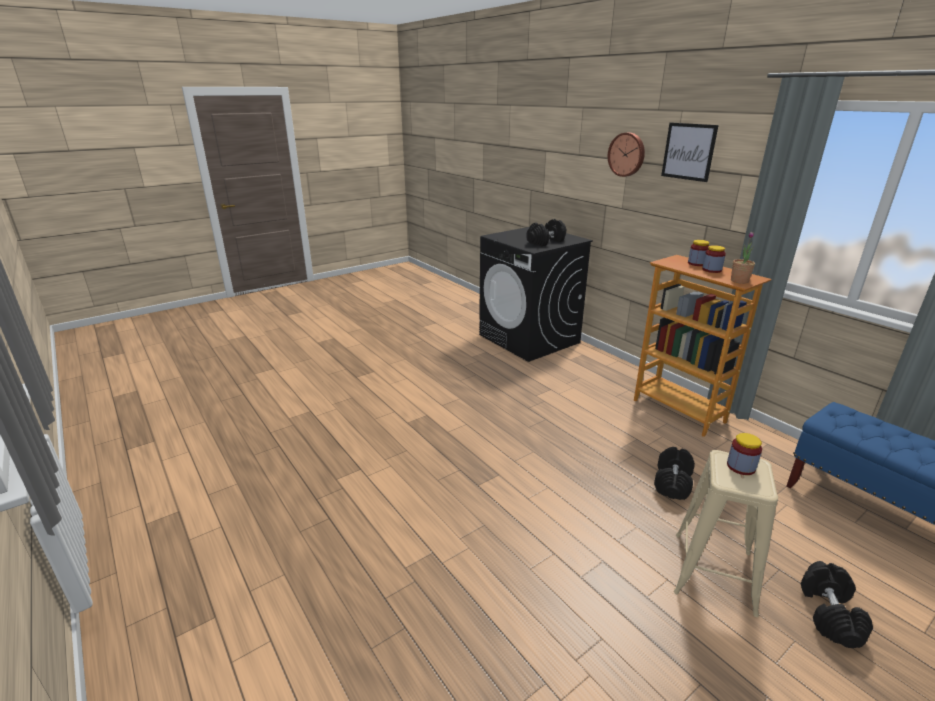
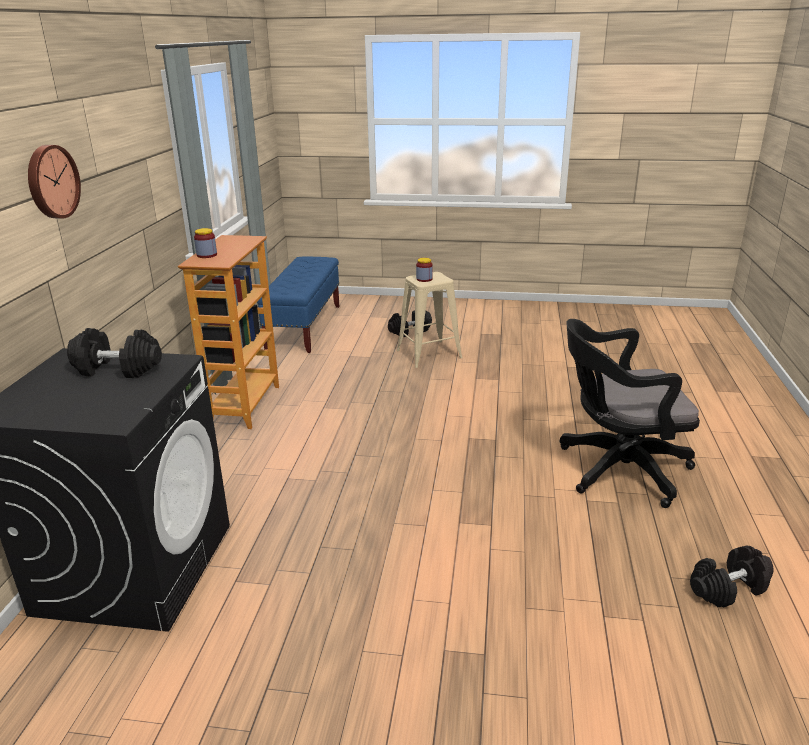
camera: 135 degrees left, 0 degrees up
black dumbbell [654,447,695,500] -> black dumbbell moved to [690,546,774,607]
picture [661,123,719,182] -> none
jar [702,245,726,273] -> none
potted plant [731,232,755,284] -> none
none -> black office chair [559,319,700,508]

